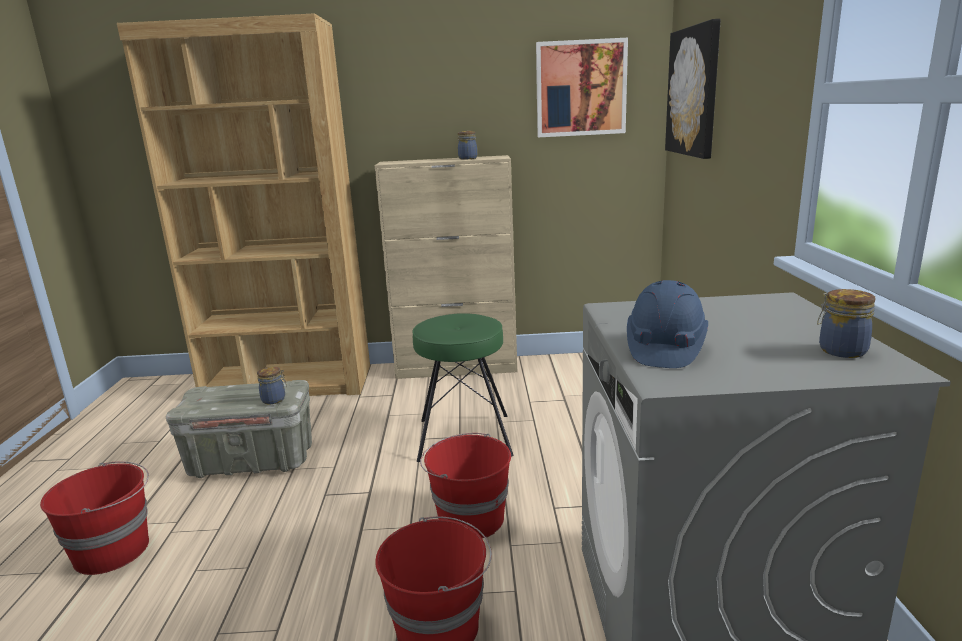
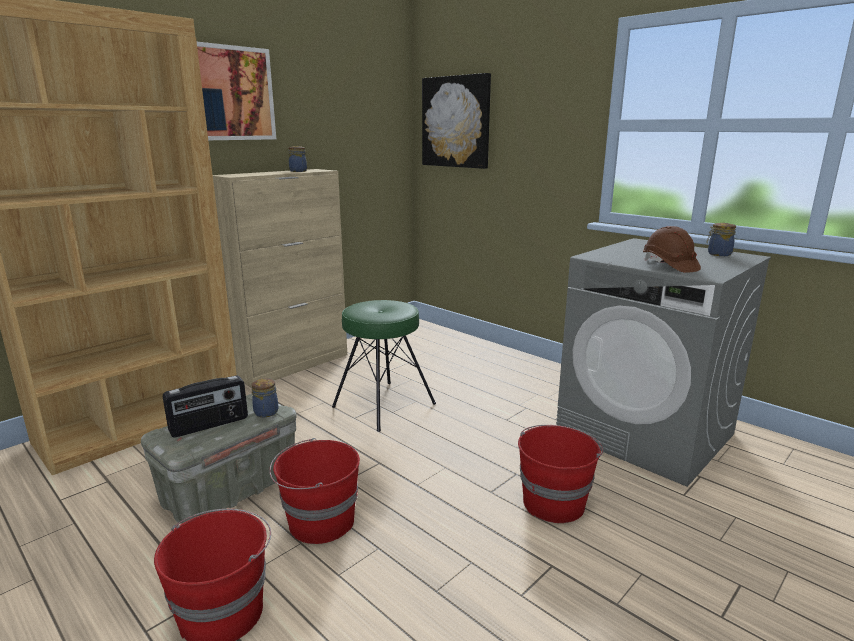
camera: 45 degrees left, 0 degrees up
red bucket [420,433,511,538] -> red bucket moved to [270,438,360,544]
picture [536,38,628,137] -> picture moved to [197,42,276,140]
blue hard hat [627,280,708,368] -> brown hard hat [643,226,701,273]
none -> radio [163,375,248,438]

